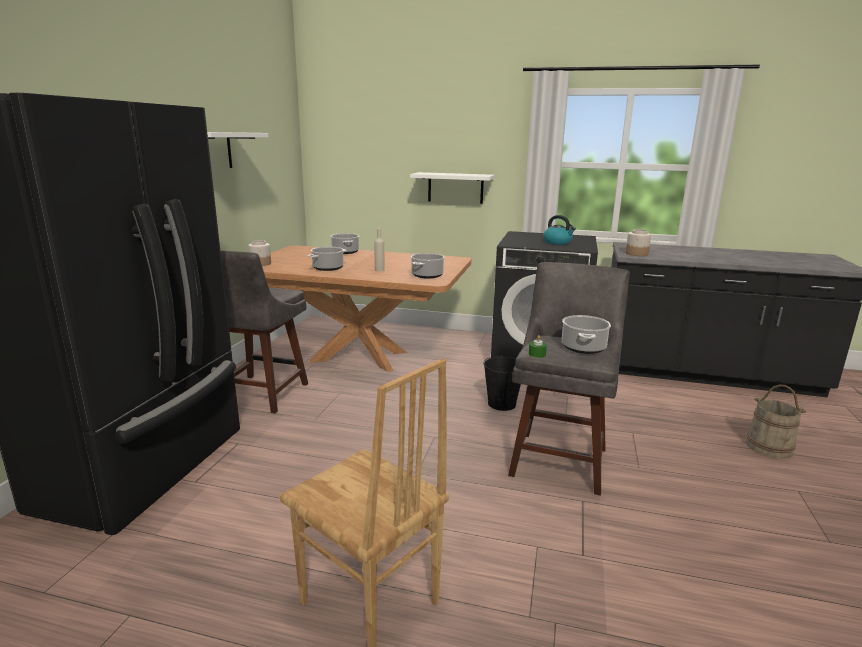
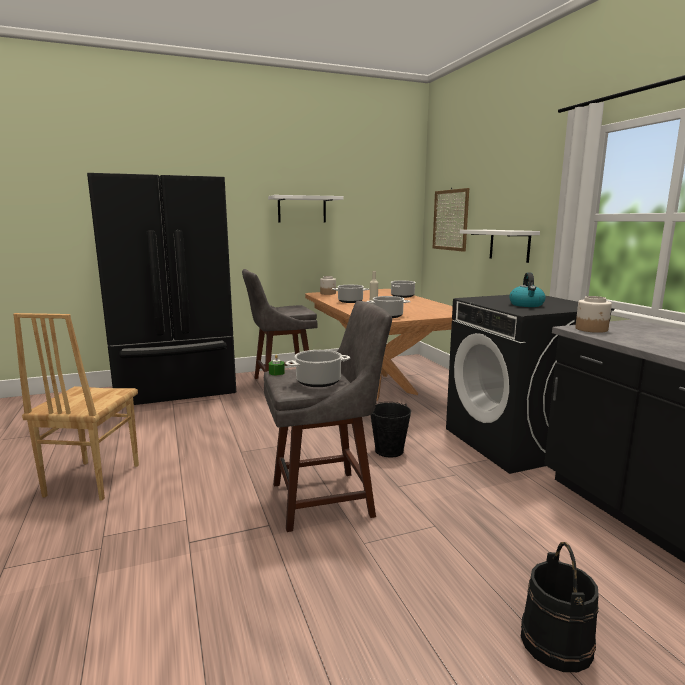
camera: 55 degrees right, 5 degrees down
beige bucket [746,385,807,459] -> black bucket [521,542,599,672]
none -> picture [433,188,469,252]

